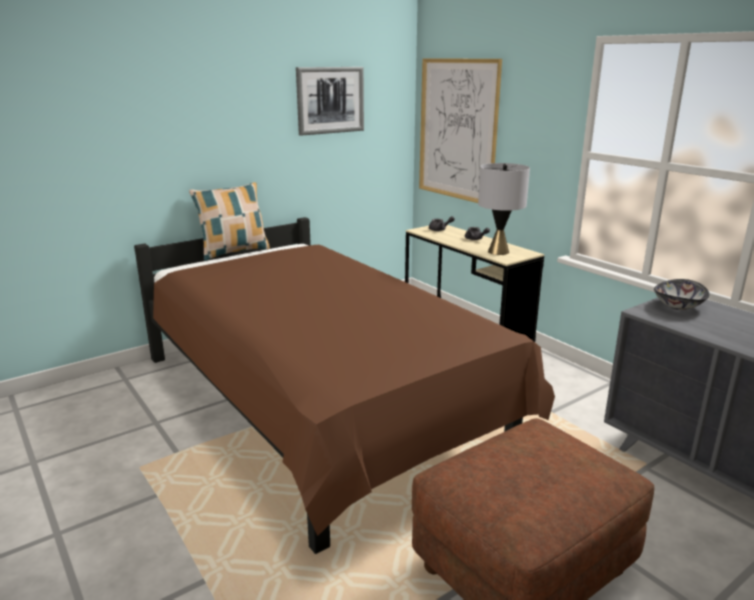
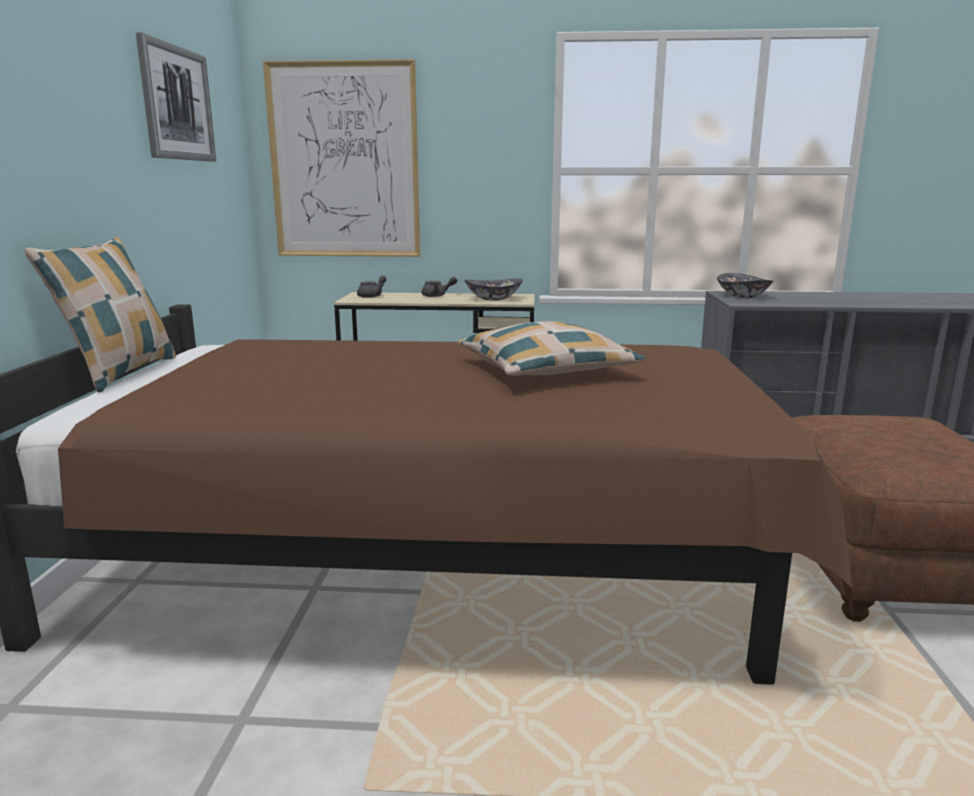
camera: 50 degrees left, 5 degrees down
grey table lamp [478,163,530,255] -> bowl [464,279,523,301]
none -> pillow [458,321,645,376]

